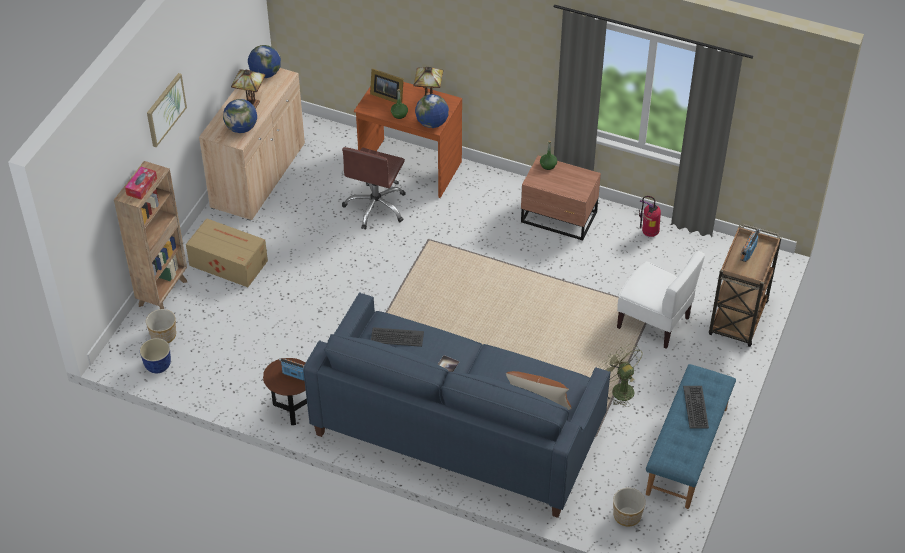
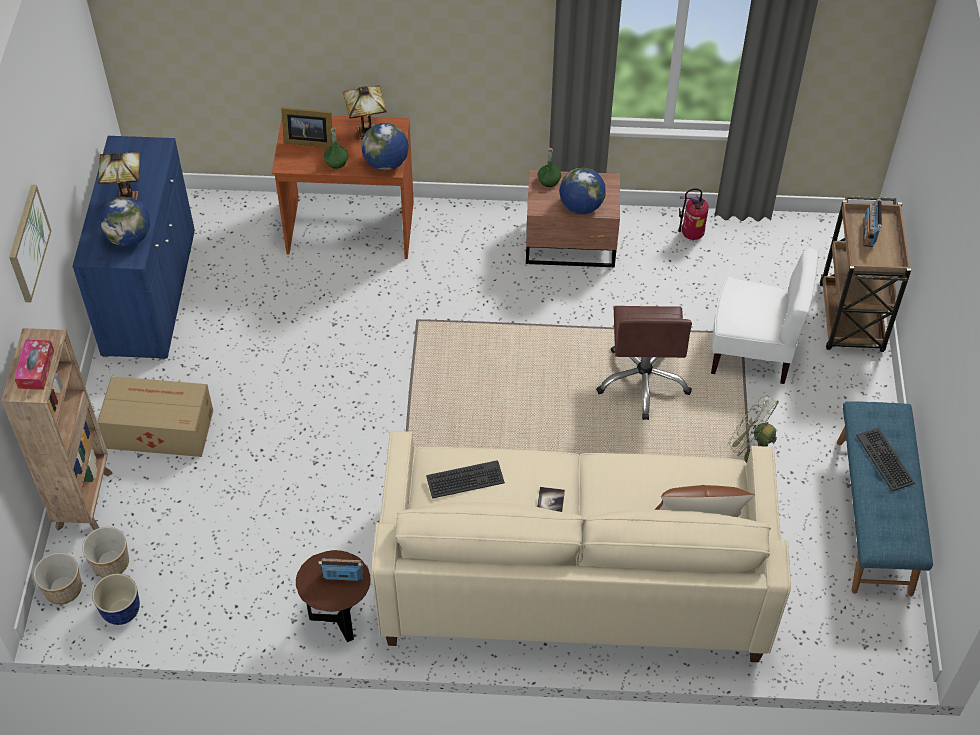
camera: 20 degrees left, 5 degrees up
beige cabinet [199,68,305,221] -> blue cabinet [72,136,195,360]
globe [248,45,281,78] -> globe moved to [559,168,605,214]
blue sofa [303,292,610,518] -> beige sofa [371,430,791,662]
brown office chair [342,147,406,230] -> brown office chair moved to [596,306,692,420]
planter [613,488,646,527] -> planter moved to [34,553,82,604]

